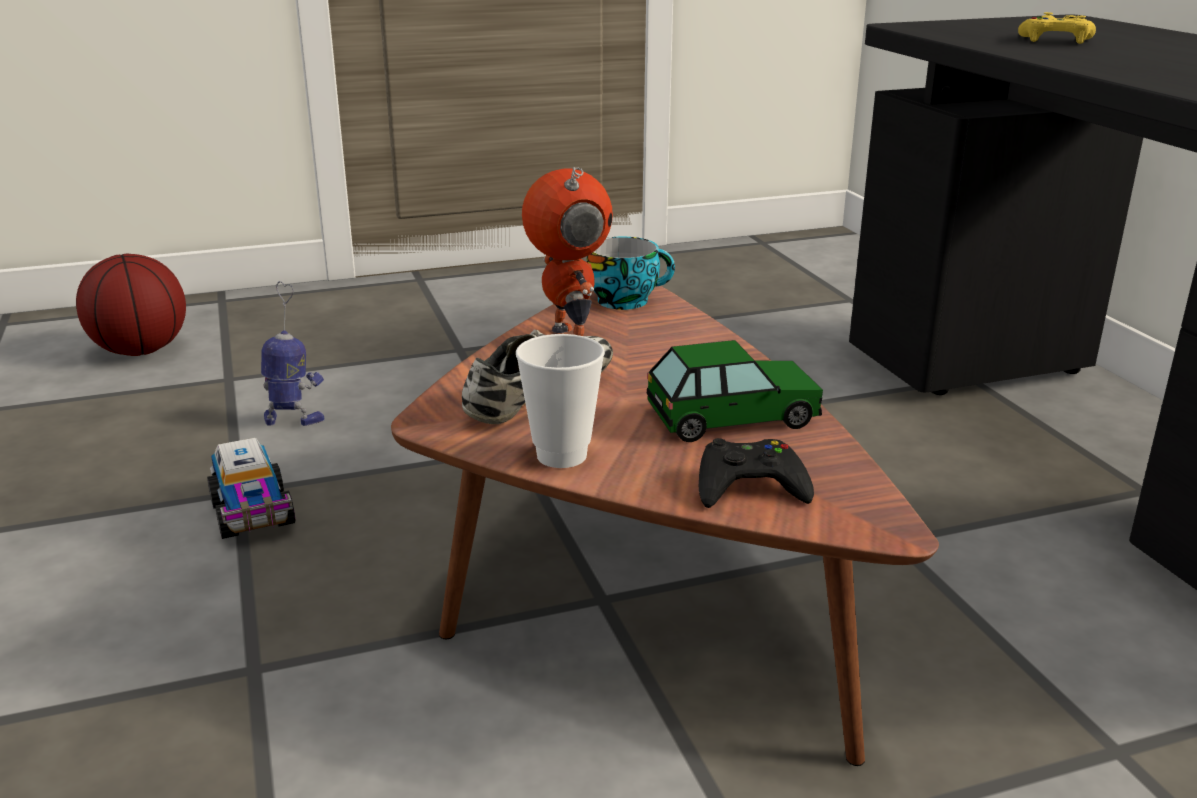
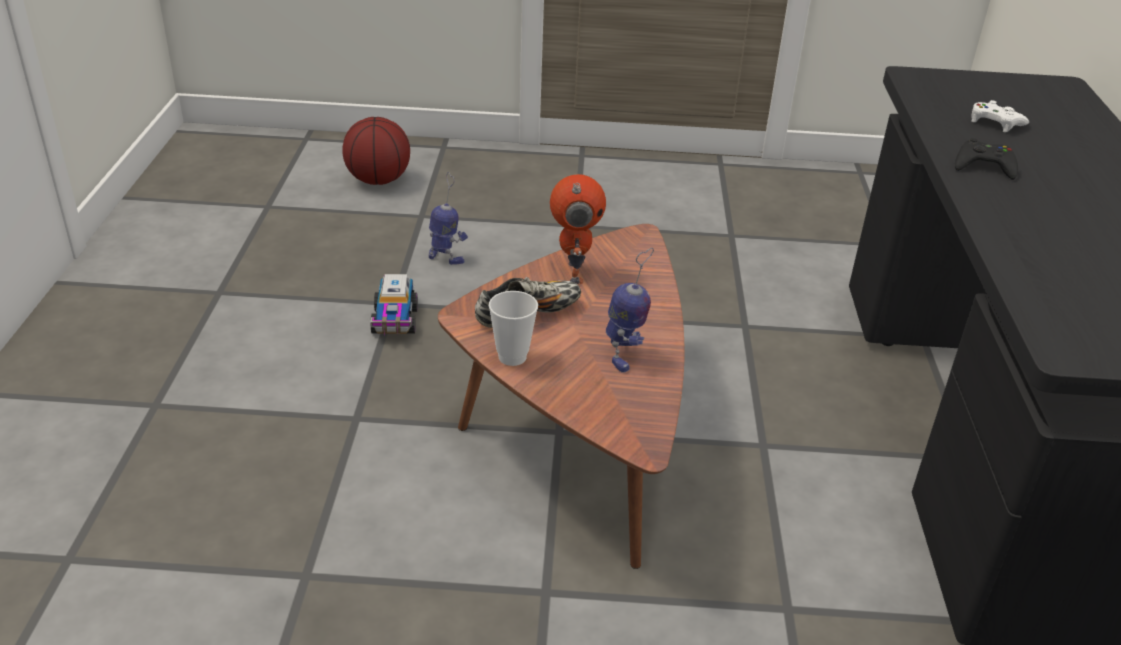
camera: 20 degrees right, 10 degrees up
cup [586,237,675,310] -> none
toy car [647,340,823,442] -> toy robot [606,248,654,372]
black game controller [699,438,814,508] -> black game controller moved to [955,138,1018,180]
yellow game controller [1018,12,1096,44] -> white game controller [971,100,1029,132]

